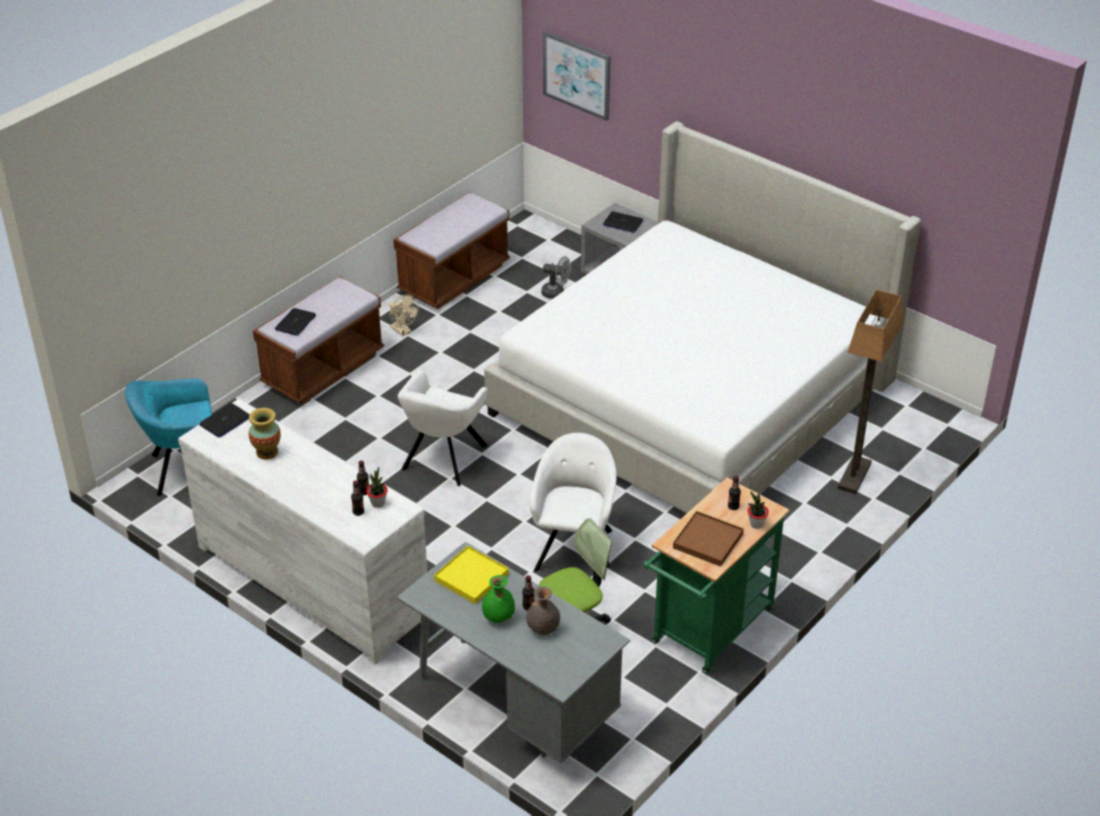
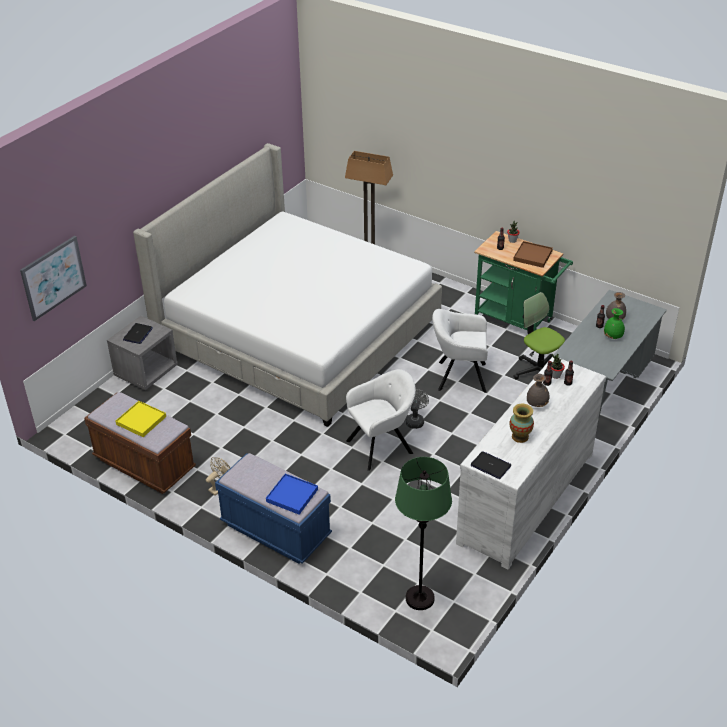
camera: 95 degrees left, 0 degrees up
turquoise armchair [125,378,212,496] -> green floor lamp [395,457,452,610]
brown bench [253,276,384,404] -> blue bench [215,453,332,564]
laptop [275,308,316,336] -> blue tray [266,474,318,515]
white armchair [398,370,488,486] -> white armchair turned 45 degrees counterclockwise [346,369,416,471]
yellow tray [434,546,509,604] -> yellow tray moved to [116,401,166,437]
grey fan [541,256,571,299] -> grey fan moved to [406,389,429,429]
none -> grey vase [527,374,550,407]

